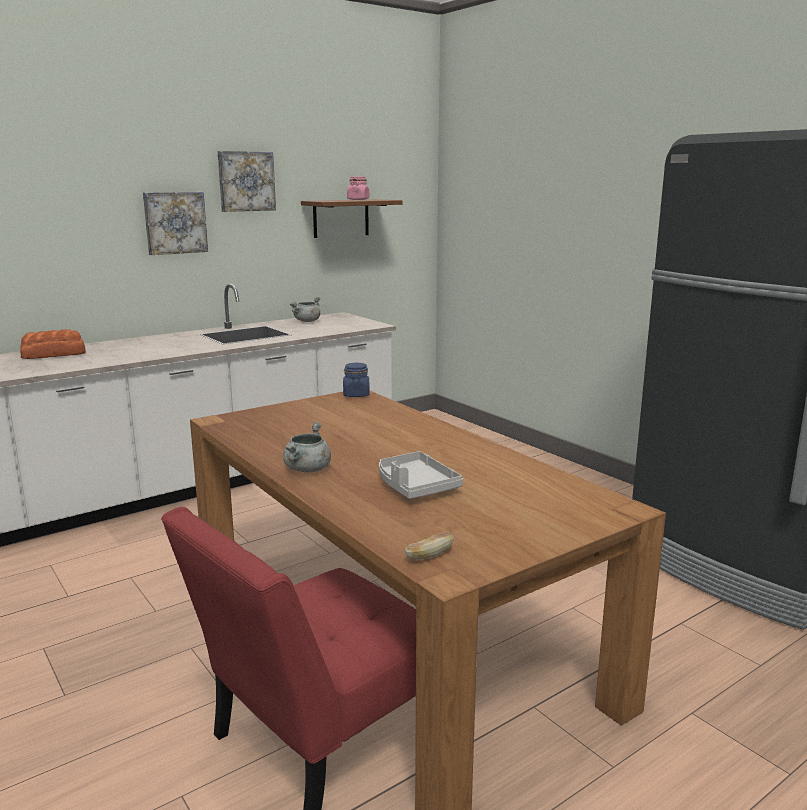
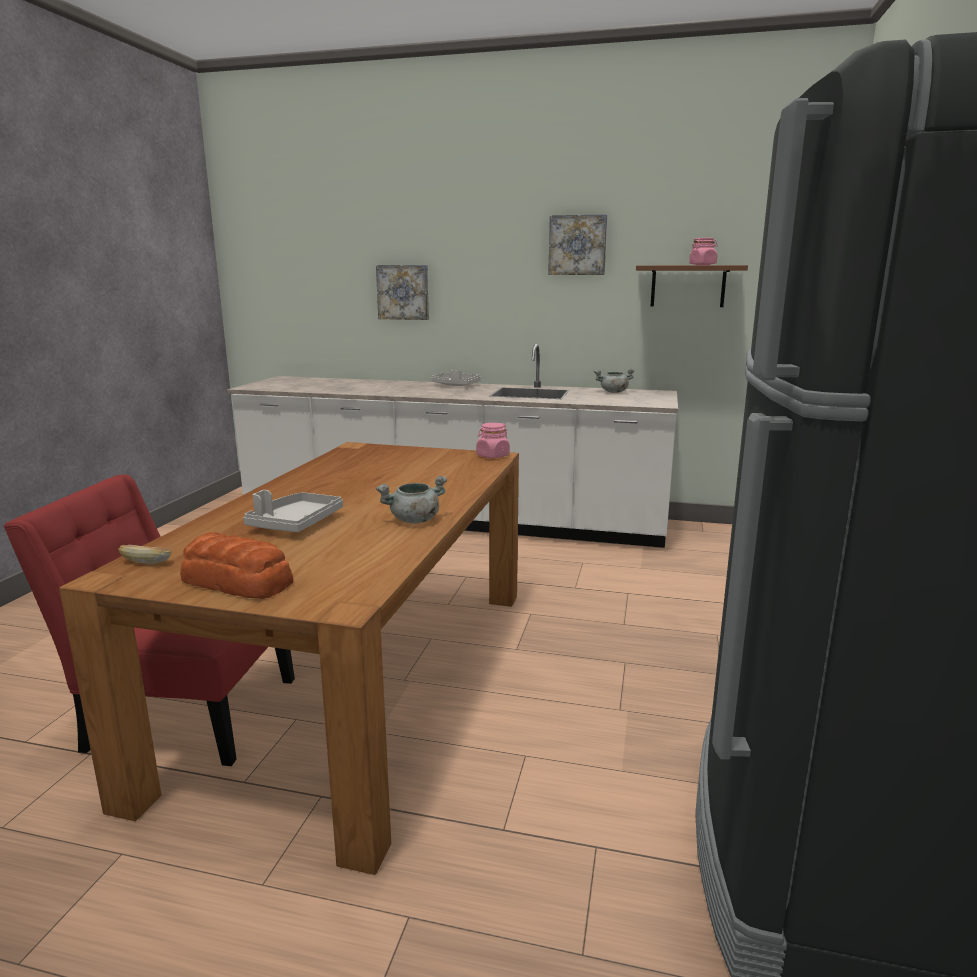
camera: 50 degrees right, 0 degrees up
bread [20,329,86,359] -> bread moved to [180,532,293,599]
picture [143,192,208,255] -> picture moved to [376,265,429,320]
grey cooking pot [283,422,331,473] -> grey cooking pot moved to [376,476,447,523]
blue jar [343,363,369,397] -> pink jar [476,423,510,458]
none -> grey tray [432,370,481,386]

